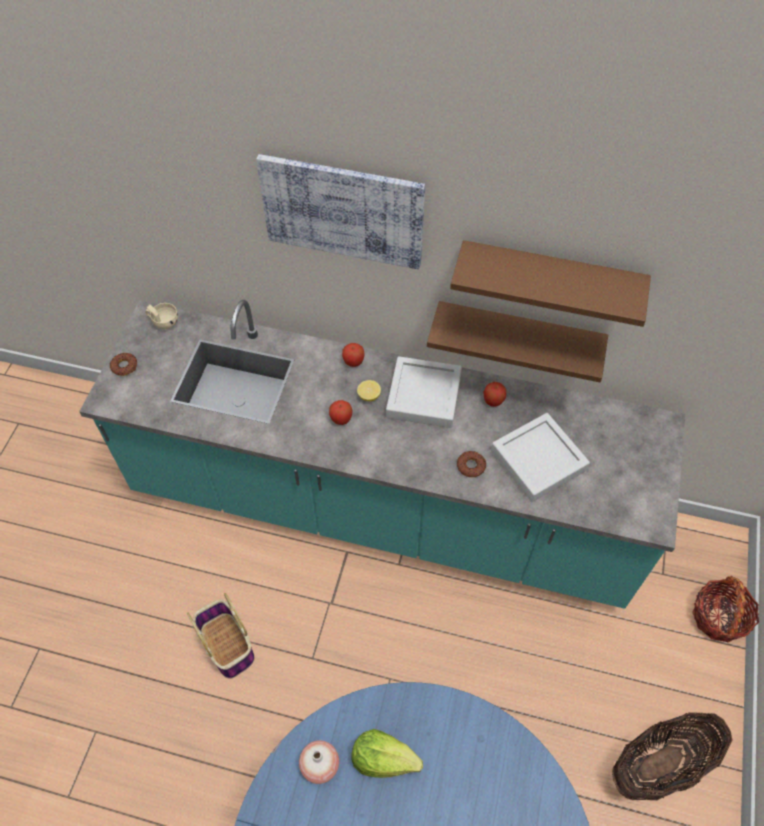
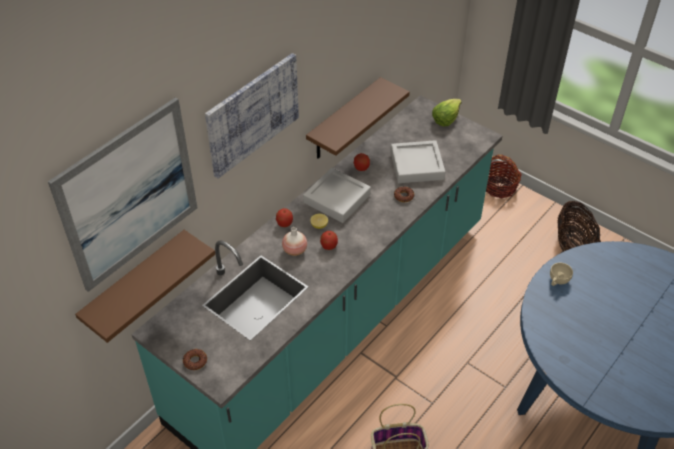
camera: 65 degrees left, 10 degrees down
beige cup [145,303,178,330] -> beige cup moved to [550,263,573,286]
vase [299,740,339,784] -> vase moved to [282,227,307,256]
lettuce [351,729,423,778] -> lettuce moved to [432,99,462,126]
brown shelf [450,240,651,327] -> brown shelf moved to [75,230,215,343]
none -> picture [48,97,197,292]

